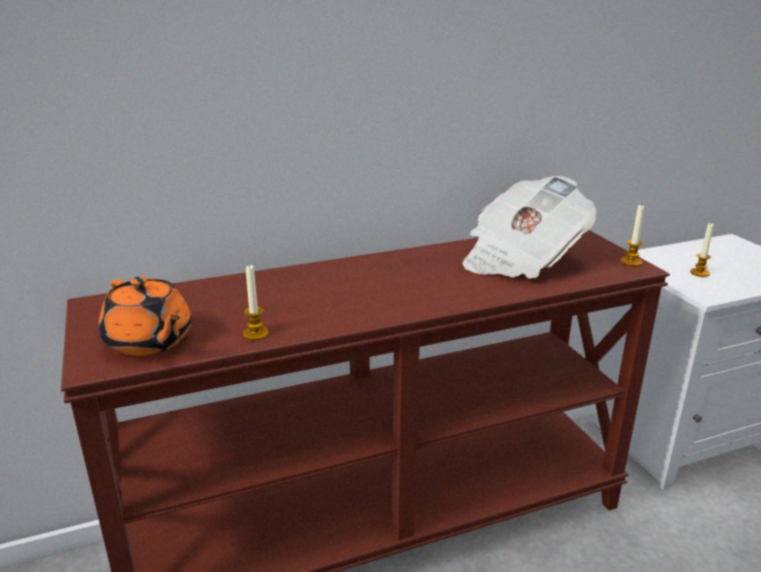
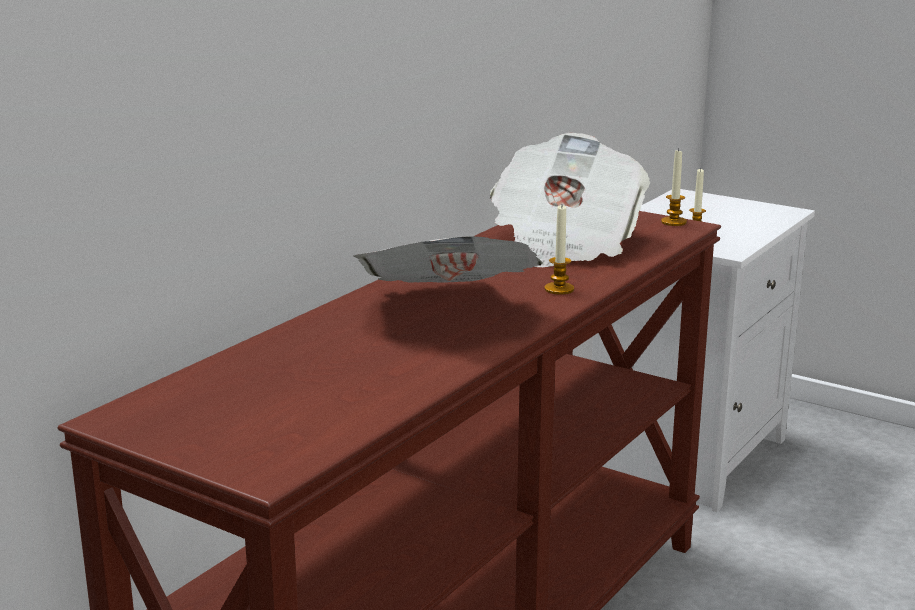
camera: 35 degrees left, 5 degrees down
orange teapot [98,276,192,356] -> none
candle [243,264,269,340] -> candle moved to [544,205,574,295]
none -> newspaper [354,236,543,283]

